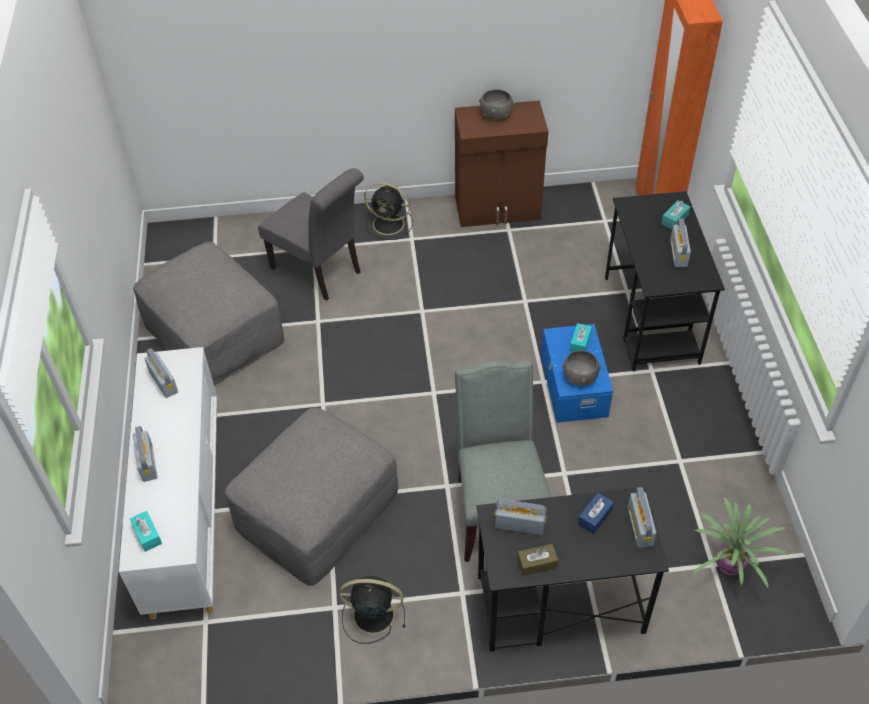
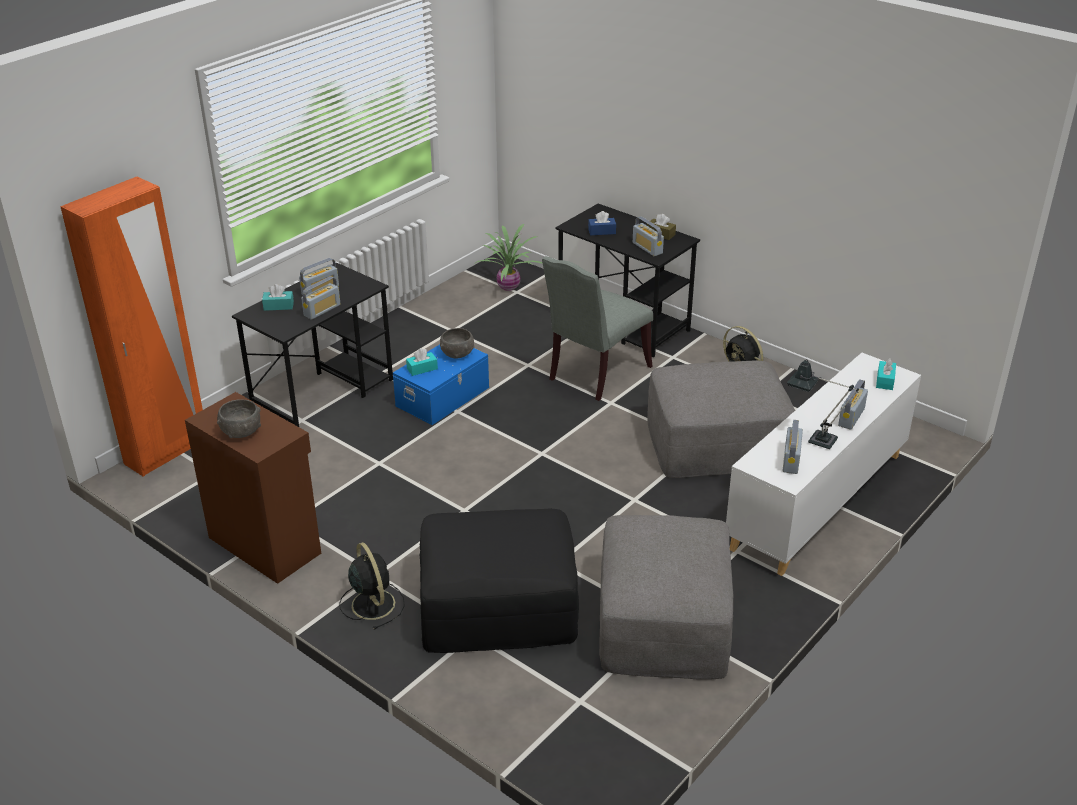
camera: 135 degrees left, 15 degrees down
grey chair [258,168,364,301] -> black ottoman [420,509,579,653]
radio [628,487,656,548] -> radio moved to [301,276,341,320]
none -> table lamp [787,359,859,449]

